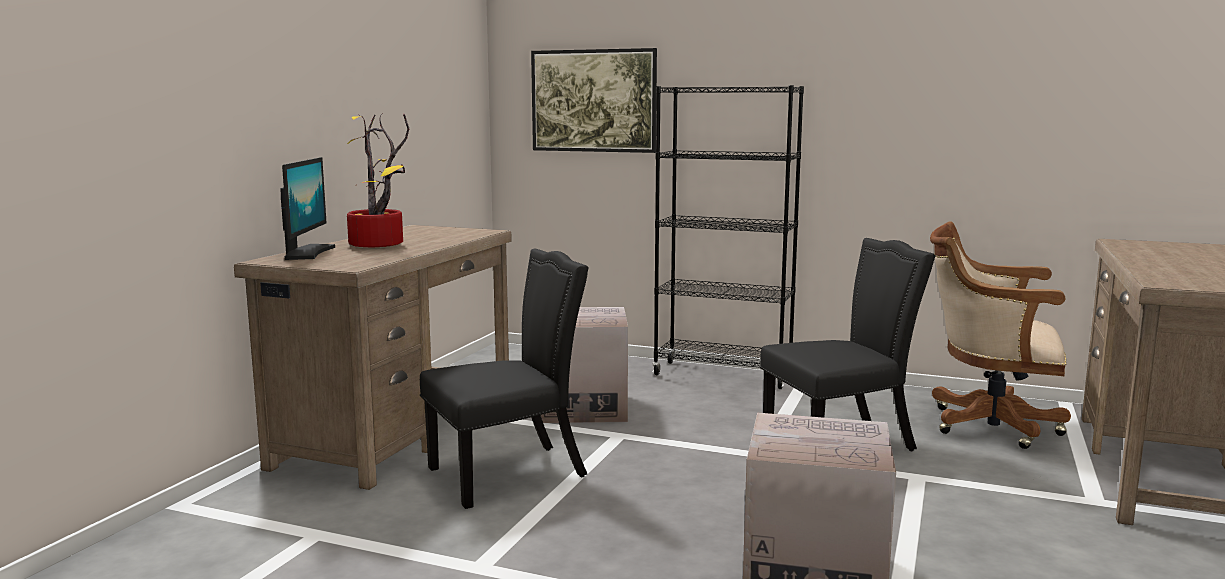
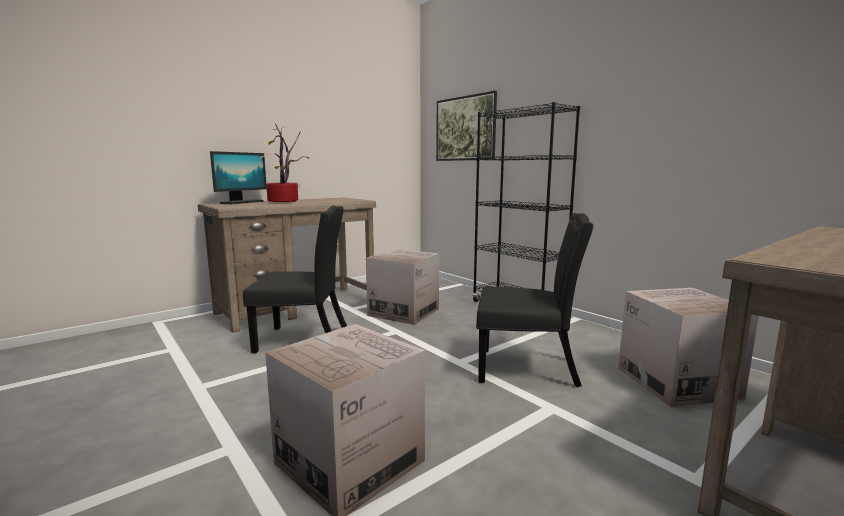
camera: 30 degrees right, 0 degrees up
office chair [930,221,1071,449] -> cardboard box [618,288,759,407]

